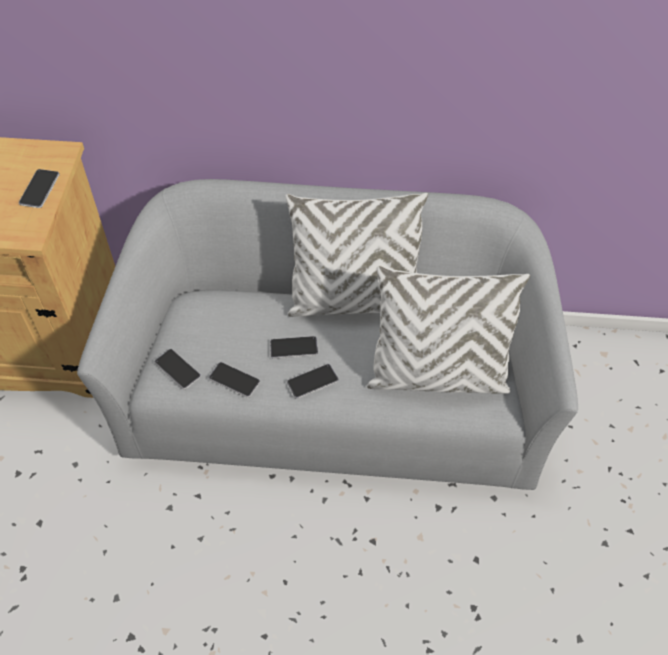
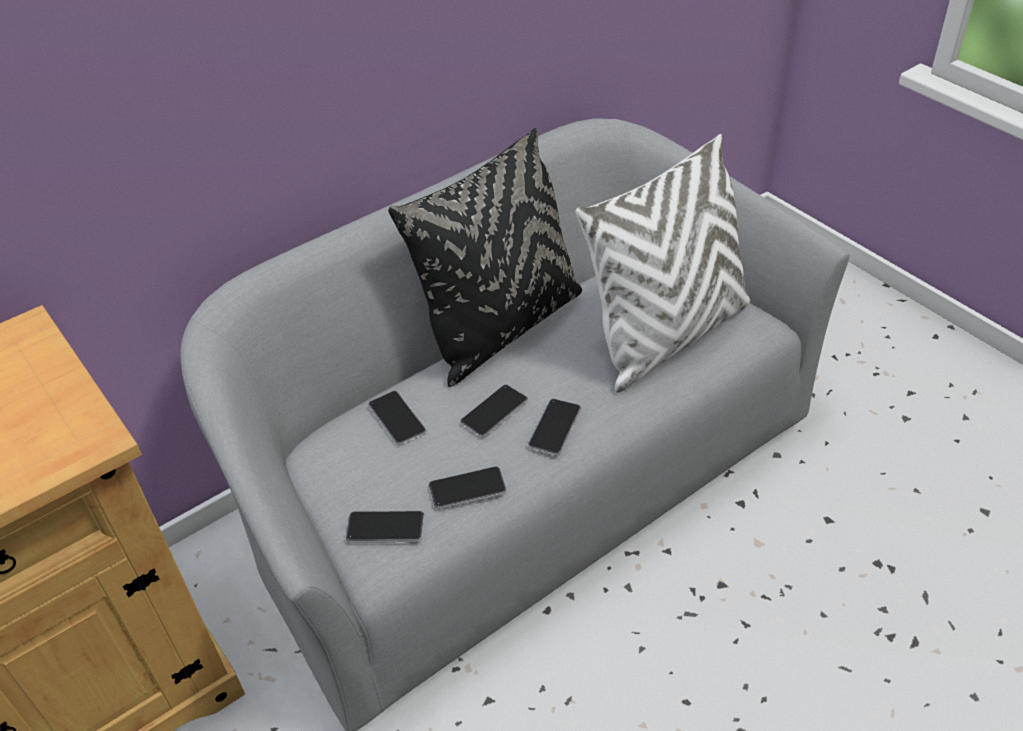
camera: 40 degrees left, 10 degrees down
phone [19,169,60,208] -> phone moved to [368,391,426,445]
white pillow [285,193,428,317] -> black pillow [388,128,582,387]

